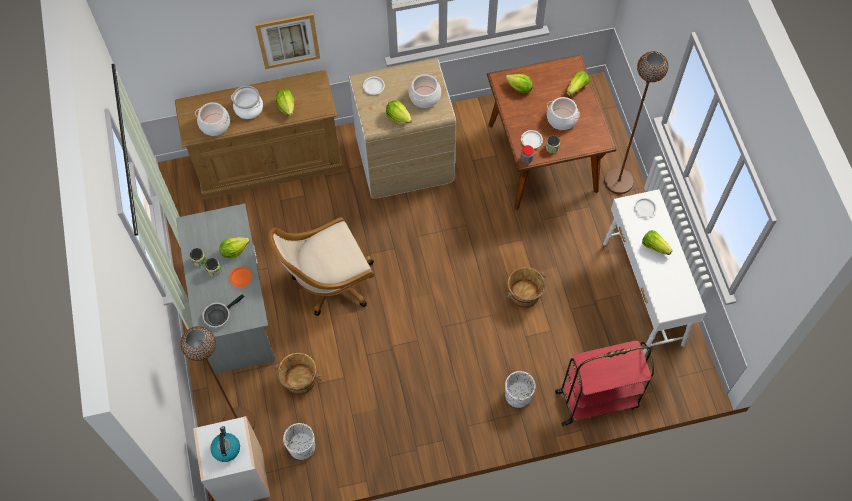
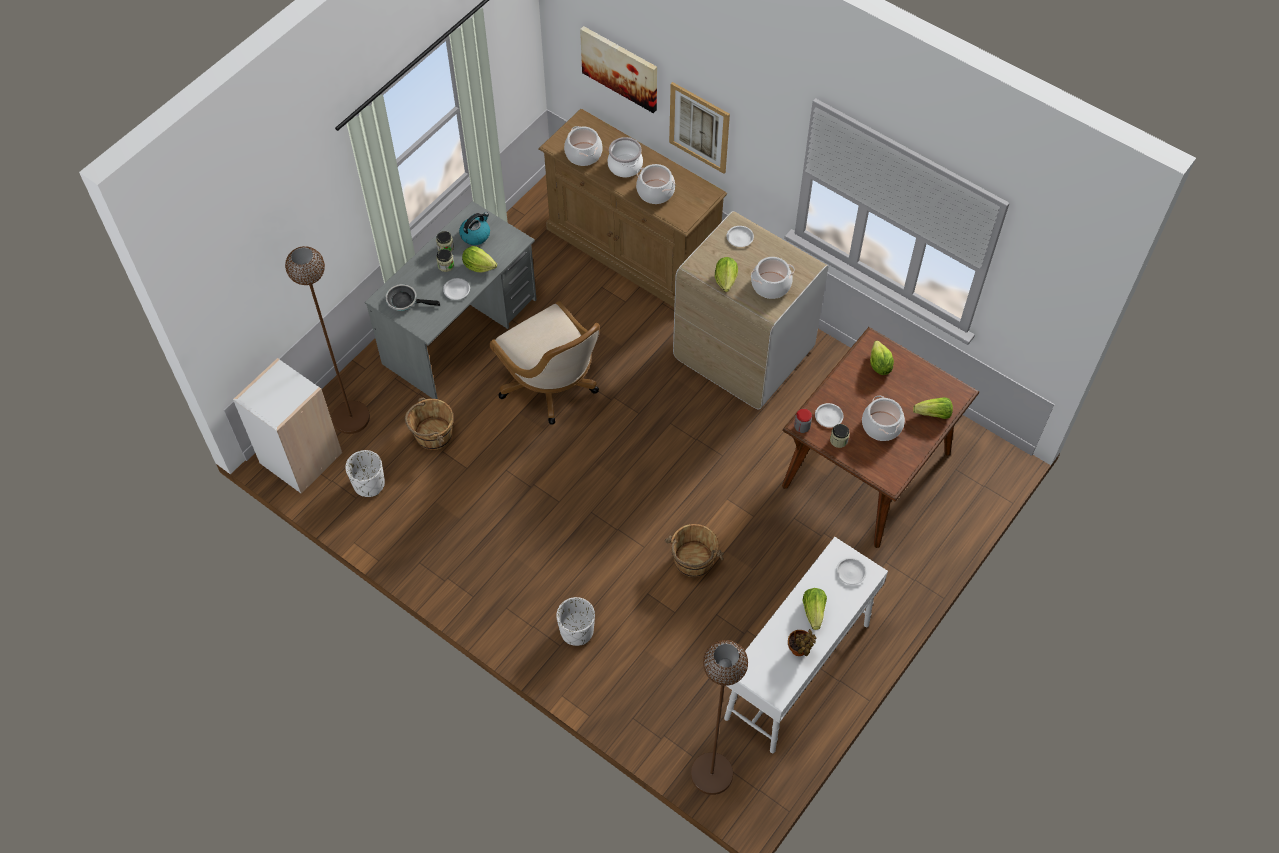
camera: 50 degrees right, 5 degrees down
kettle [211,426,240,462] -> kettle moved to [459,212,490,245]
orange plate [229,266,252,287] -> white plate [443,278,470,300]
office chair [268,217,374,316] -> office chair turned 150 degrees counterclockwise [490,301,600,425]
lettuce [276,89,294,116] -> cooking pot [636,164,675,204]
red cart [555,340,654,426] -> none
brown floor lamp [604,51,668,194] -> brown floor lamp moved to [691,640,748,795]
none -> picture [580,26,657,113]
none -> potted plant [788,629,817,656]

